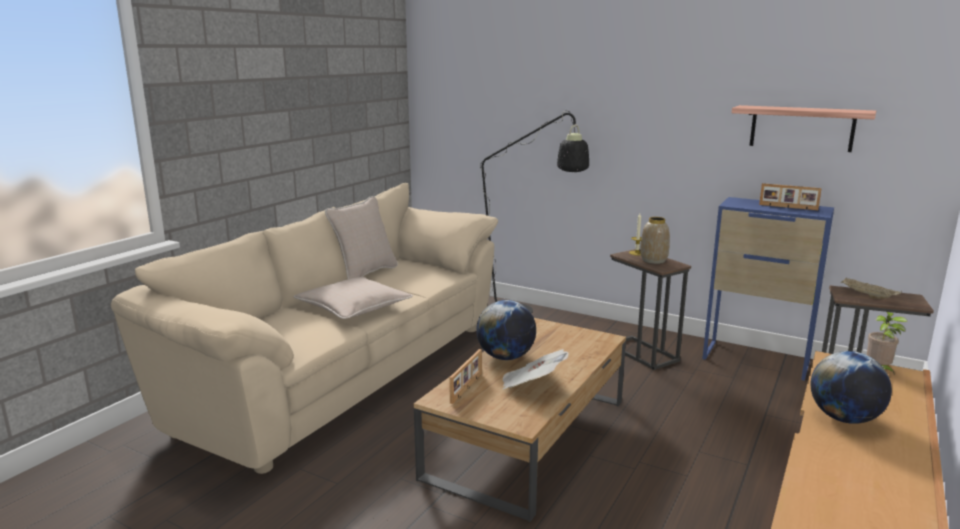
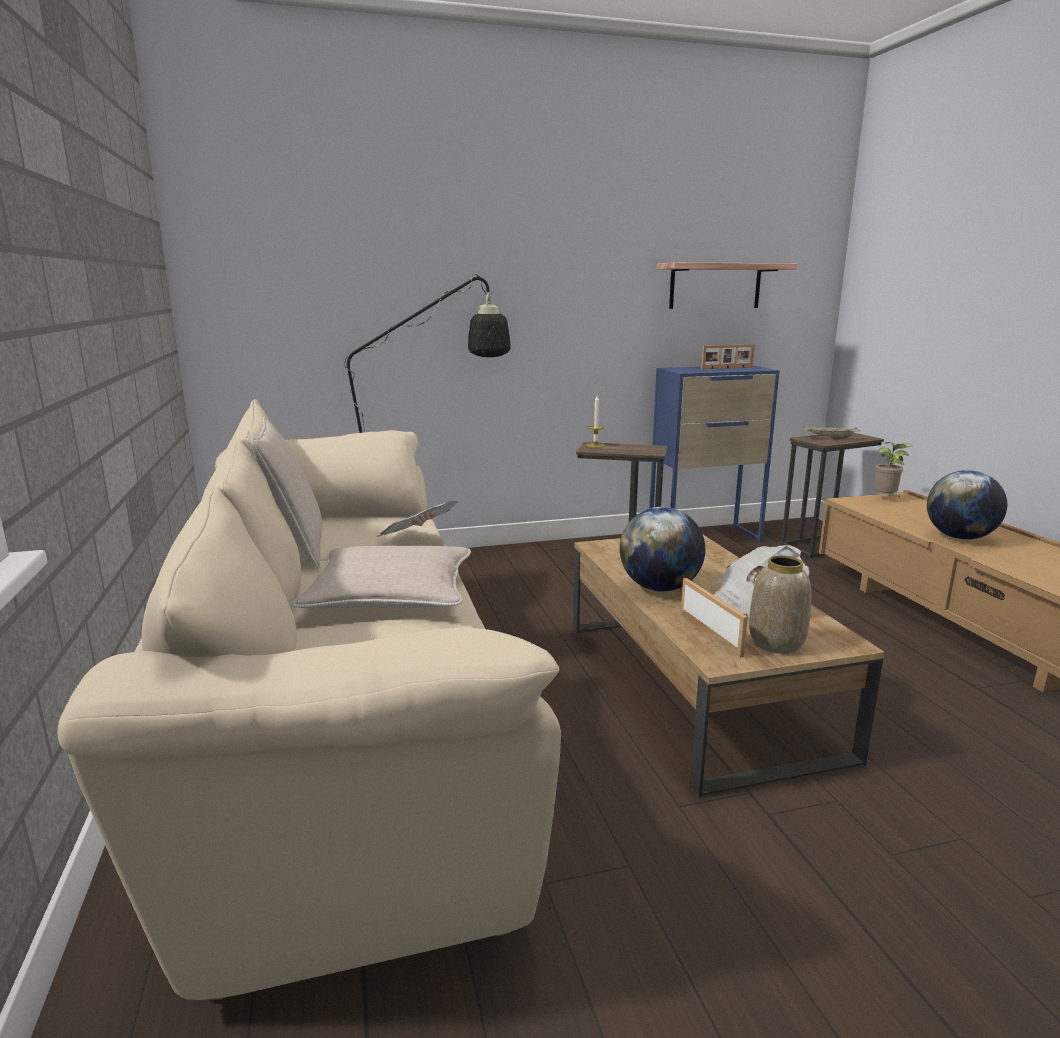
camera: 45 degrees left, 0 degrees up
vase [640,217,670,264] -> vase moved to [749,555,811,654]
none -> newspaper [378,501,459,536]

